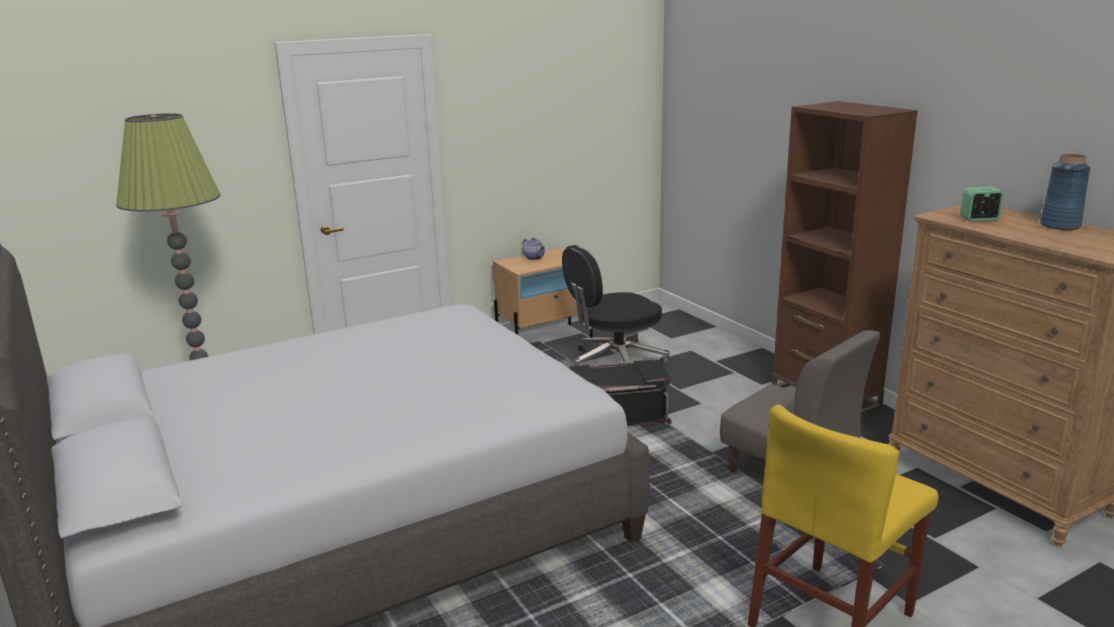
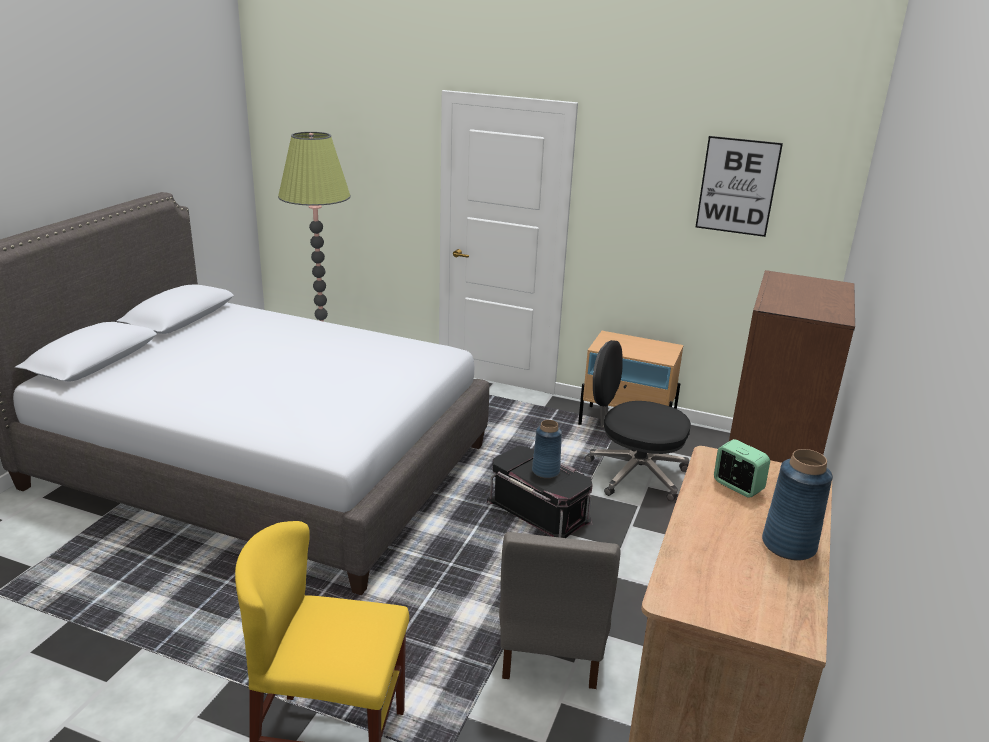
camera: 50 degrees right, 5 degrees up
teapot [523,238,545,260] -> none
none -> blue vase [532,420,562,478]
none -> picture [696,136,783,237]

